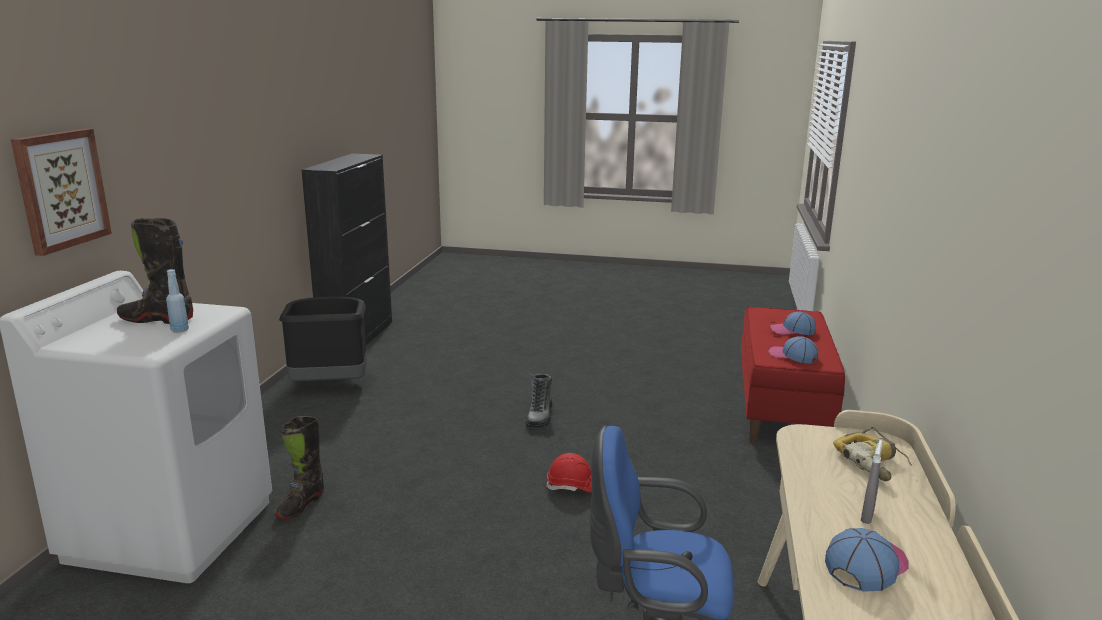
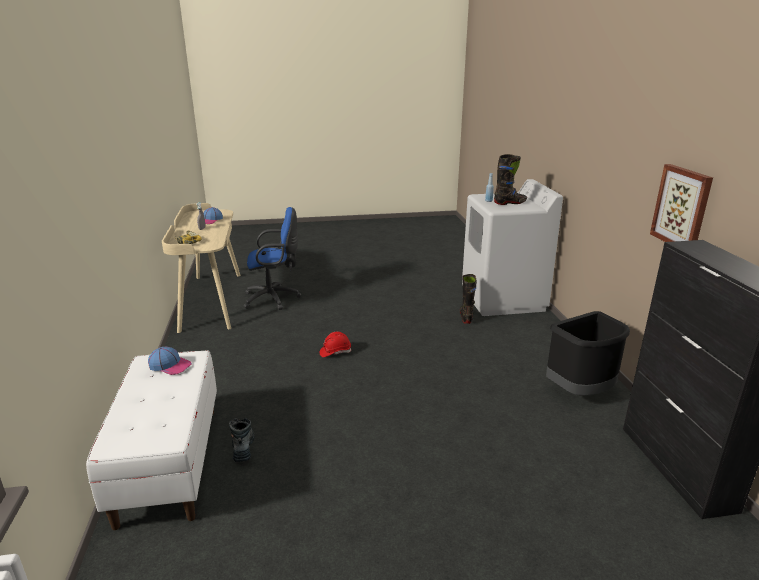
camera: 160 degrees right, 5 degrees up
picture [11,128,112,256] -> picture moved to [650,164,713,242]
boot [525,374,553,427] -> boot moved to [229,418,255,462]
red bench [741,307,845,443] -> white bench [86,350,217,530]
cap [770,312,816,335] -> none

